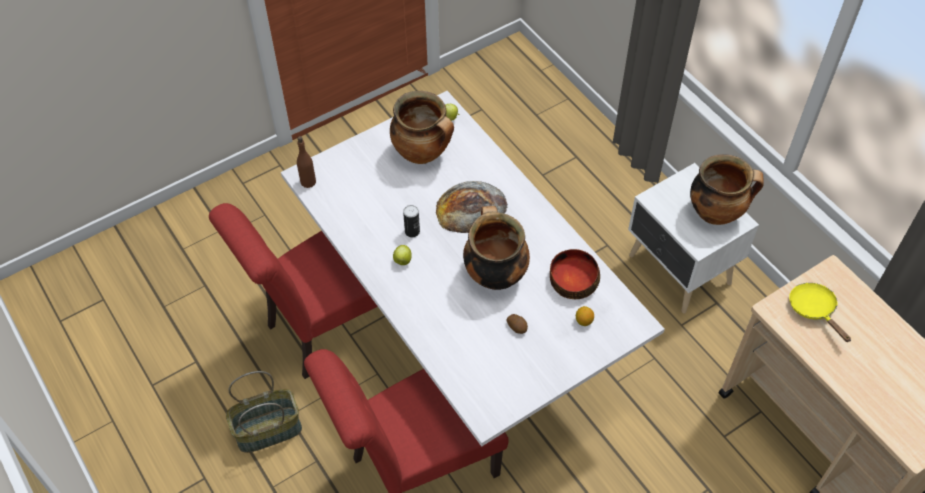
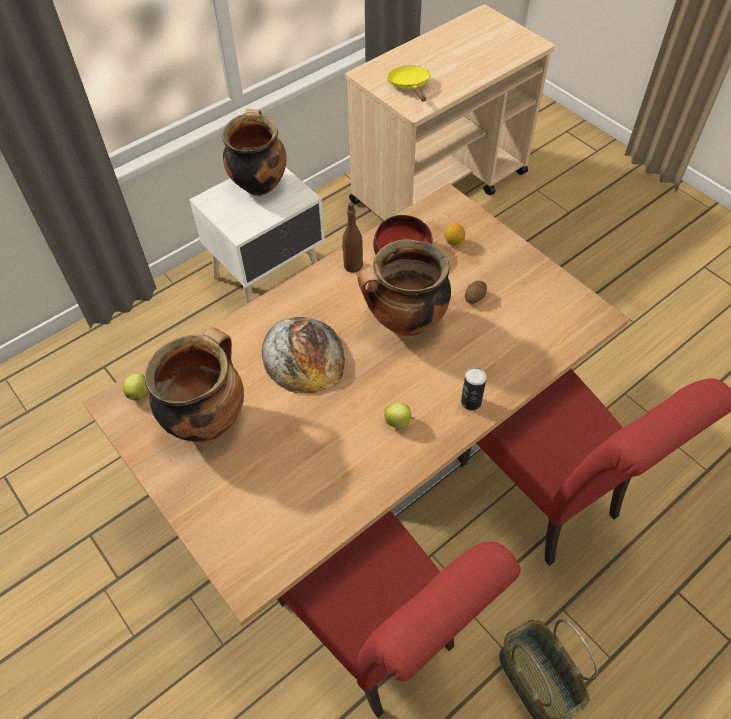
camera: 95 degrees left, 0 degrees up
white dining table [281,91,665,447] -> brown dining table [83,183,629,626]
brown bottle [297,136,316,188] -> brown bottle moved to [342,202,363,273]
can [403,205,420,237] -> can moved to [461,367,487,410]
yellow frying pan [789,283,851,342] -> yellow frying pan turned 105 degrees clockwise [387,65,430,101]

